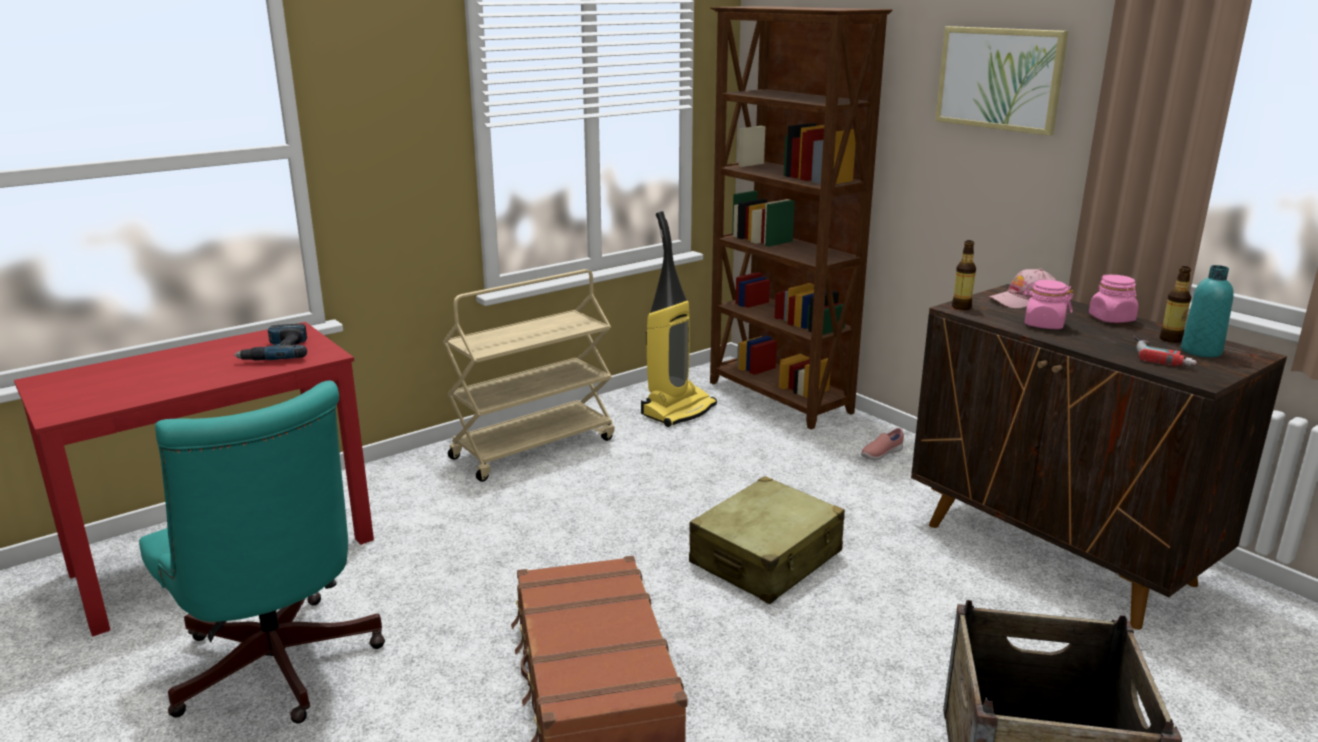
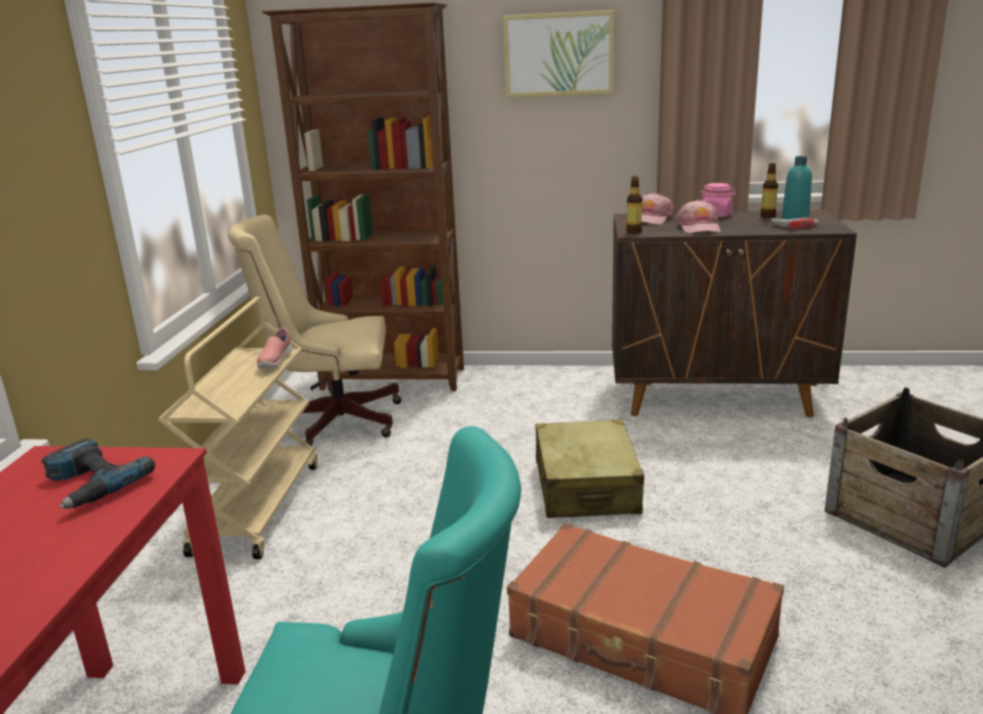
camera: 45 degrees left, 0 degrees up
vacuum cleaner [641,211,717,427] -> beige office chair [228,215,402,446]
pink shoe [861,428,904,460] -> pink shoe moved to [257,328,292,368]
pink jar [1023,280,1074,329] -> pink cap [676,200,721,233]

